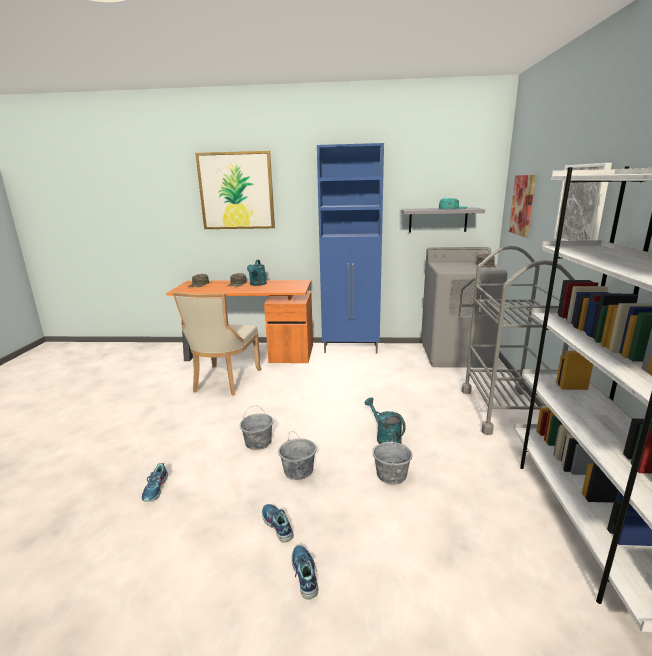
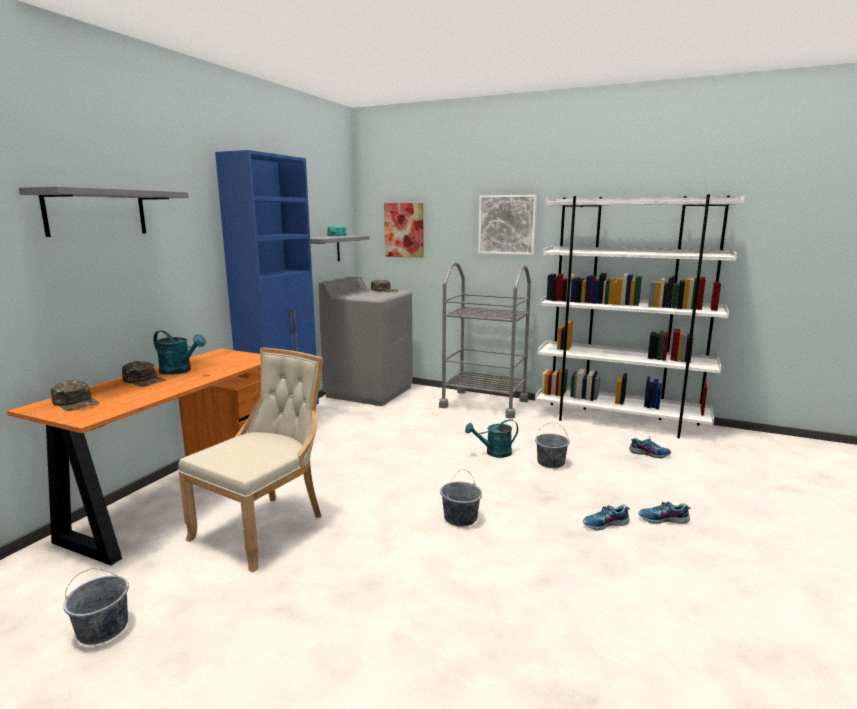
camera: 70 degrees left, 5 degrees down
shoe [142,463,168,502] -> shoe moved to [629,435,671,458]
beige chair [173,292,262,396] -> beige chair turned 90 degrees counterclockwise [178,348,323,572]
picture [195,151,275,229] -> grey shelf [19,186,189,237]
grey bucket [278,431,316,480] -> grey bucket moved to [63,569,129,645]

